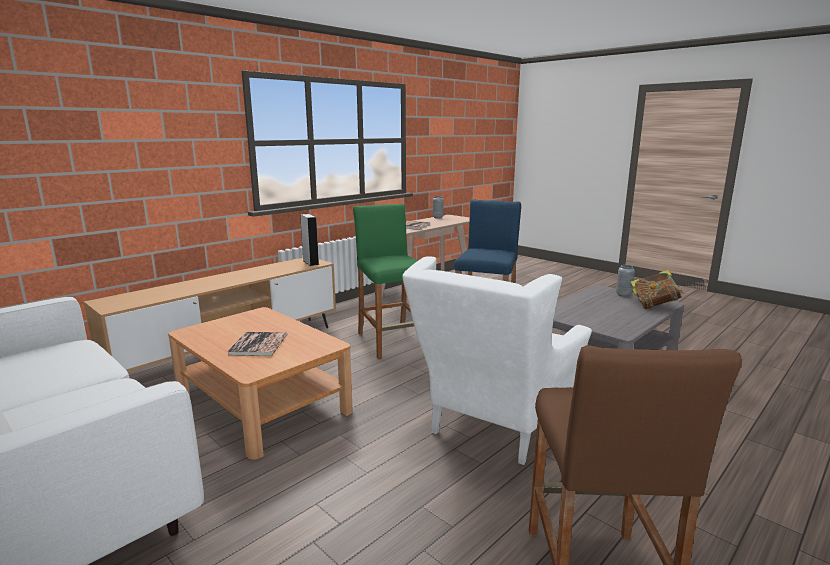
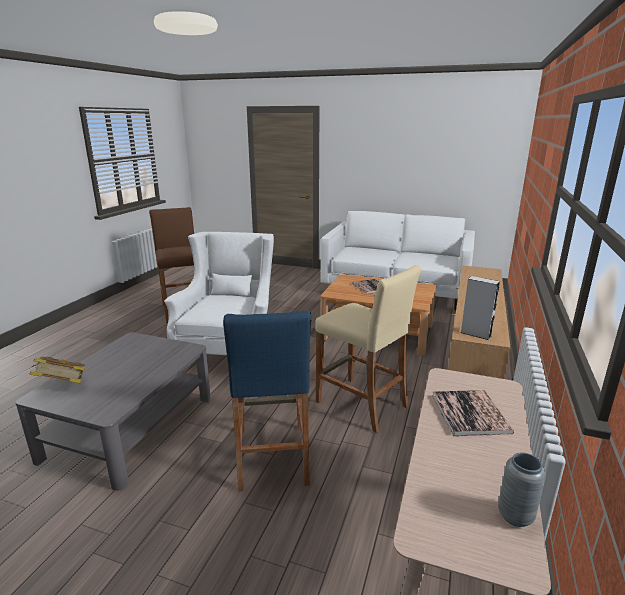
camera: 155 degrees right, 5 degrees up
green stool [353,203,418,359] -> beige stool [315,265,421,433]
grey vase [616,265,635,297] -> none

